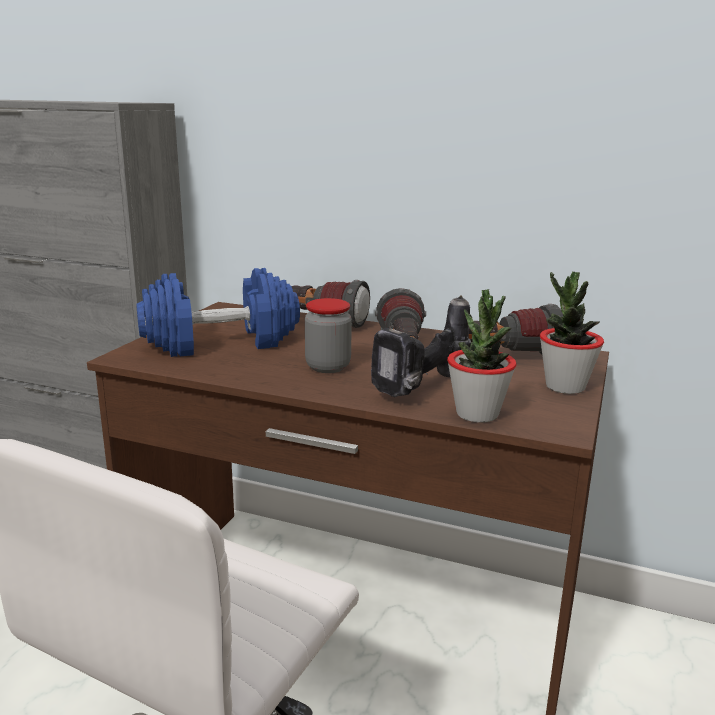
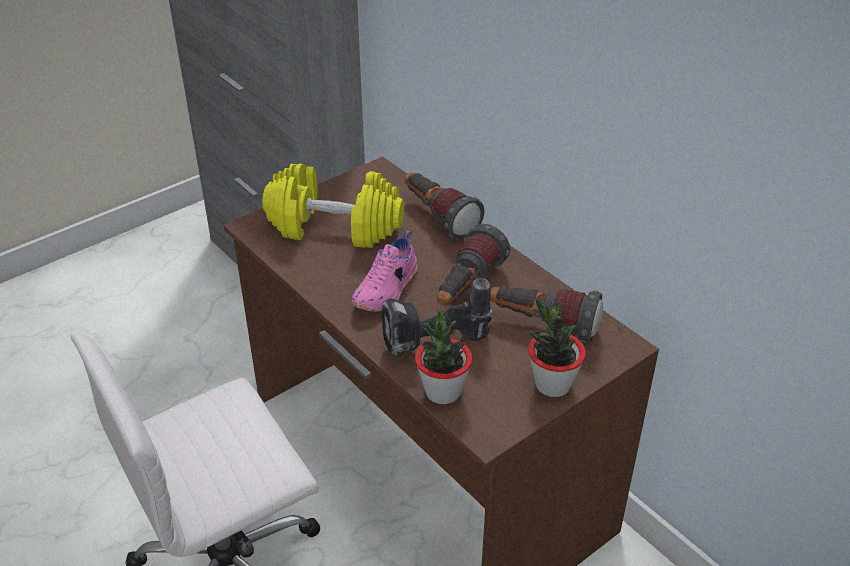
camera: 30 degrees right, 20 degrees up
blue dumbbell [136,268,300,357] -> yellow dumbbell [262,164,404,248]
jar [305,298,352,373] -> pink shoe [352,230,417,312]

